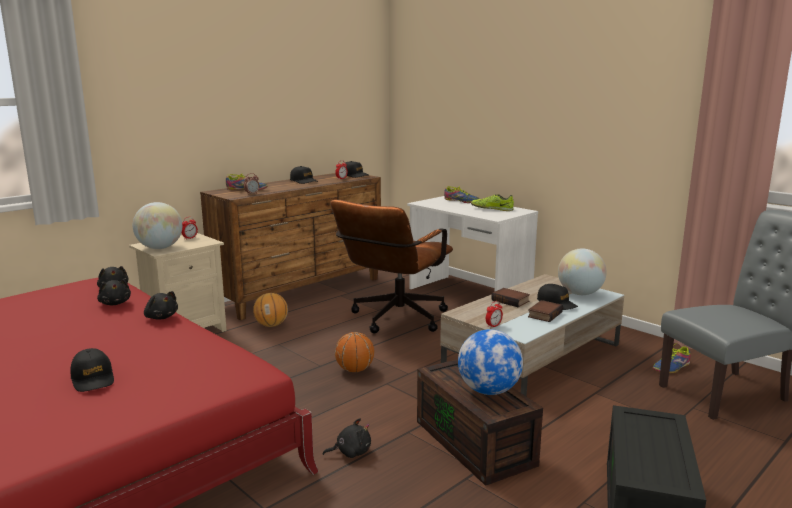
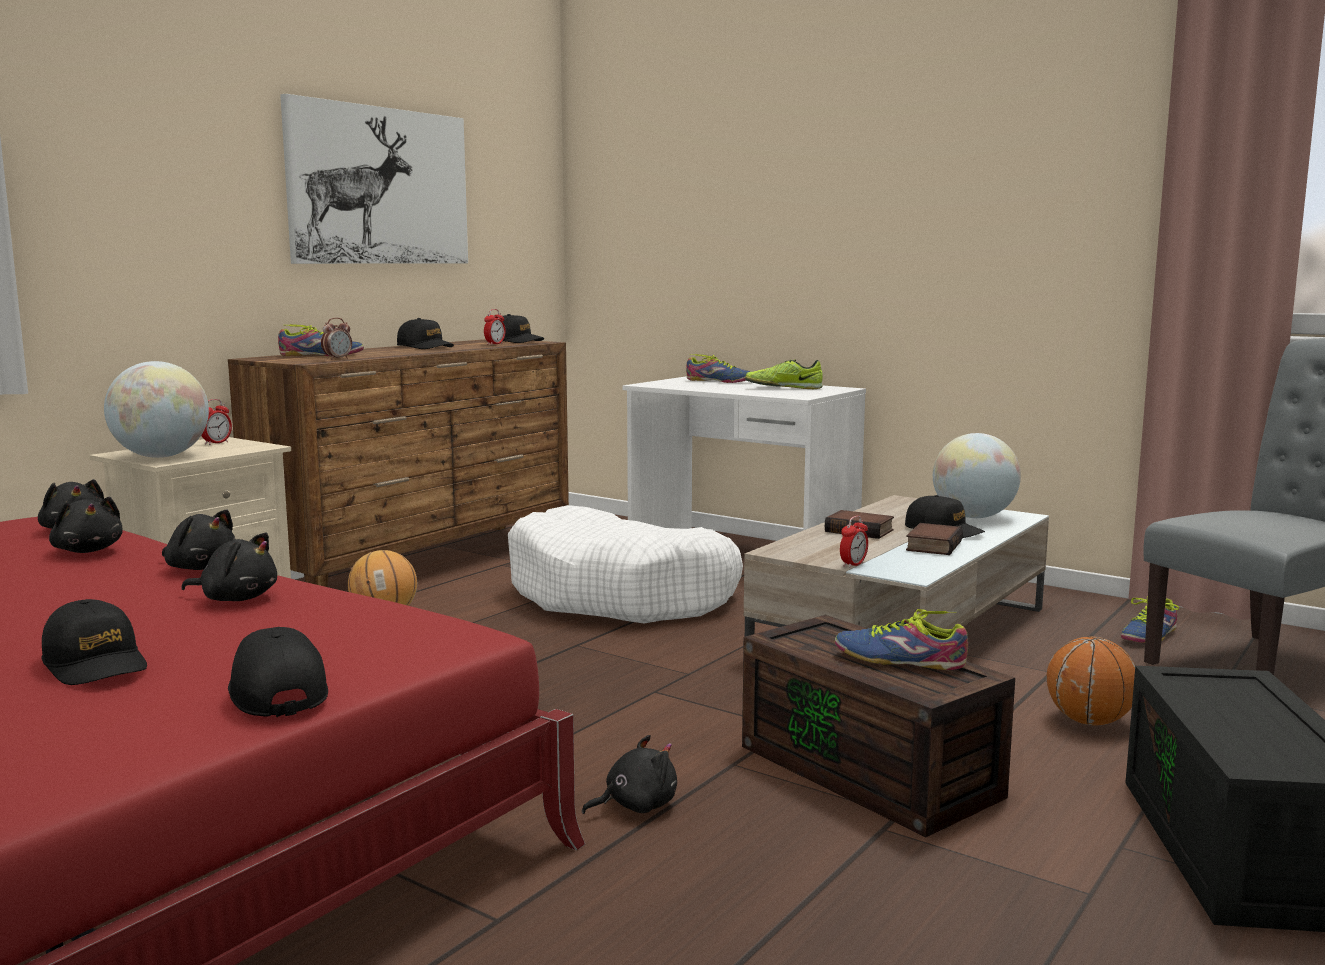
camera: 10 degrees left, 5 degrees down
brown office chair [330,200,453,333] -> white dog bed [508,505,743,623]
basketball [335,332,374,372] -> basketball moved to [1047,637,1135,725]
globe [458,329,523,395] -> shoe [835,609,968,670]
none -> black plush toy [181,533,277,601]
none -> black cap [228,627,328,717]
none -> picture [280,94,468,264]

